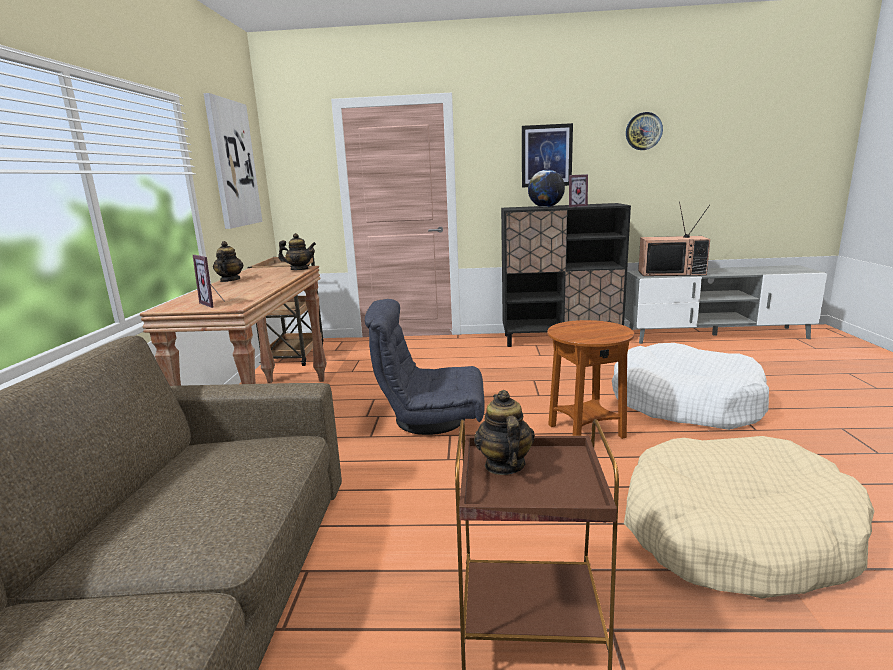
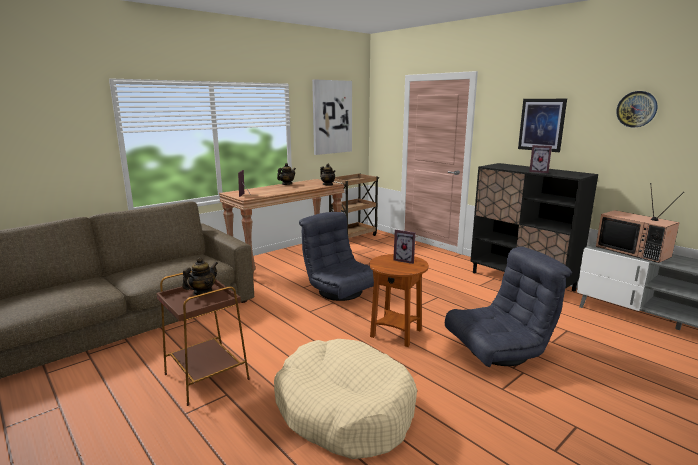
camera: 45 degrees right, 0 degrees up
globe [528,170,565,207] -> none
white dog bed [612,343,769,430] -> grey armchair [445,247,572,367]
none -> picture frame [393,230,416,264]

